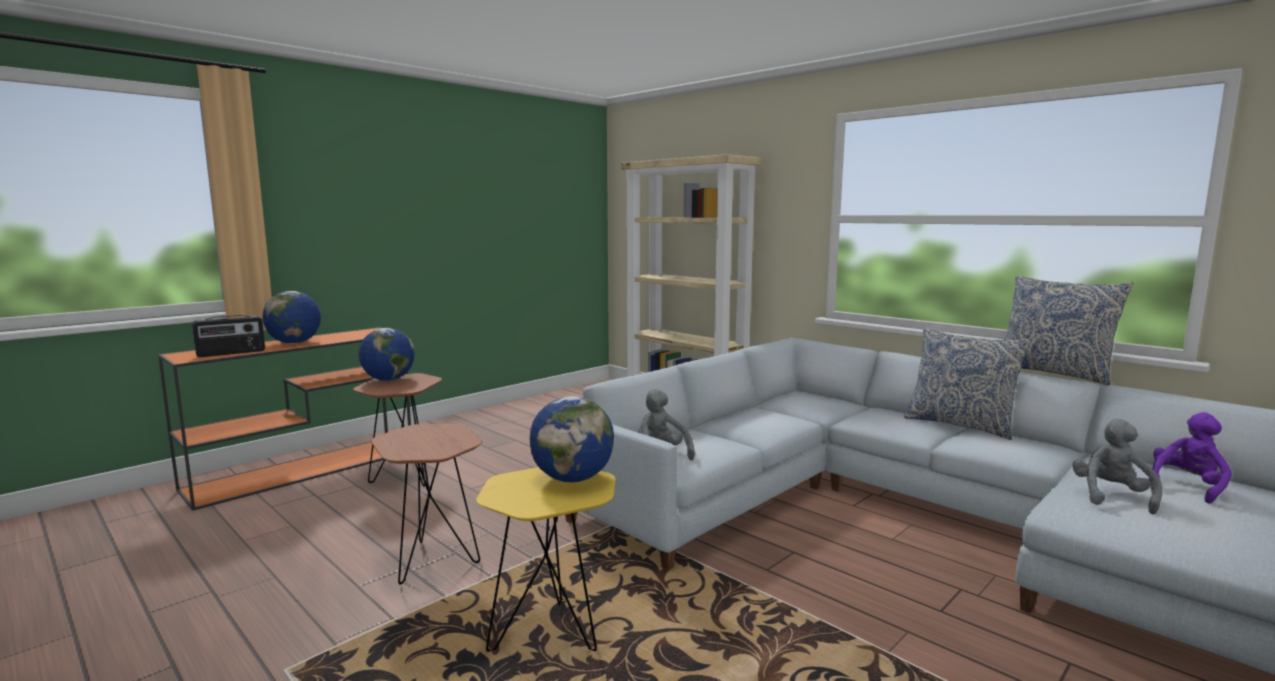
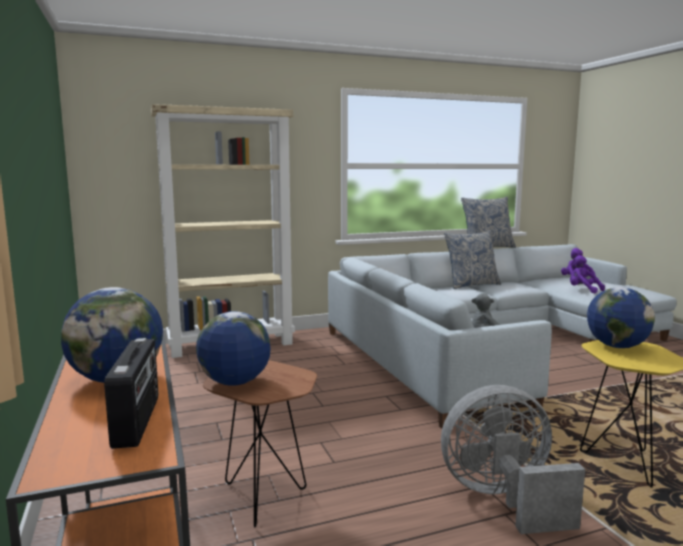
camera: 65 degrees left, 0 degrees up
brown side table [371,423,482,585] -> grey fan [441,385,585,534]
grey plush toy [1072,419,1162,514] -> purple plush toy [570,255,605,293]

